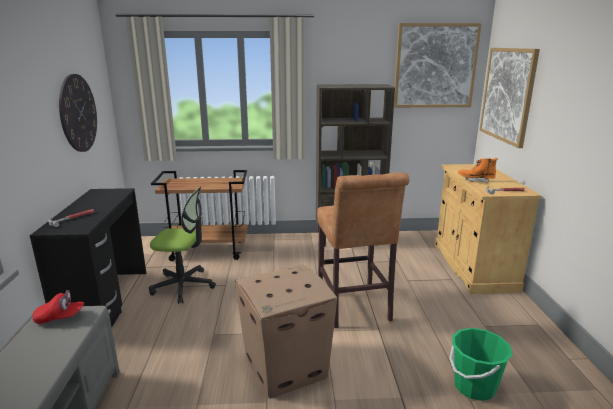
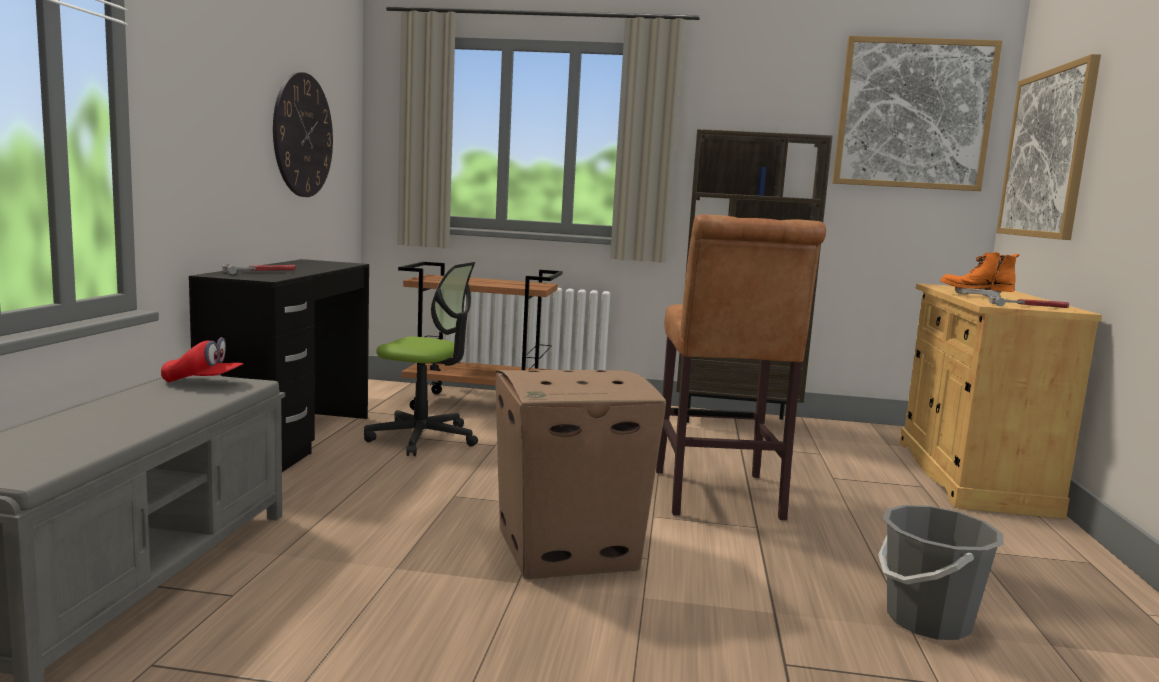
camera: 10 degrees right, 10 degrees down
green bucket [449,328,512,401] -> grey bucket [878,505,1004,640]

